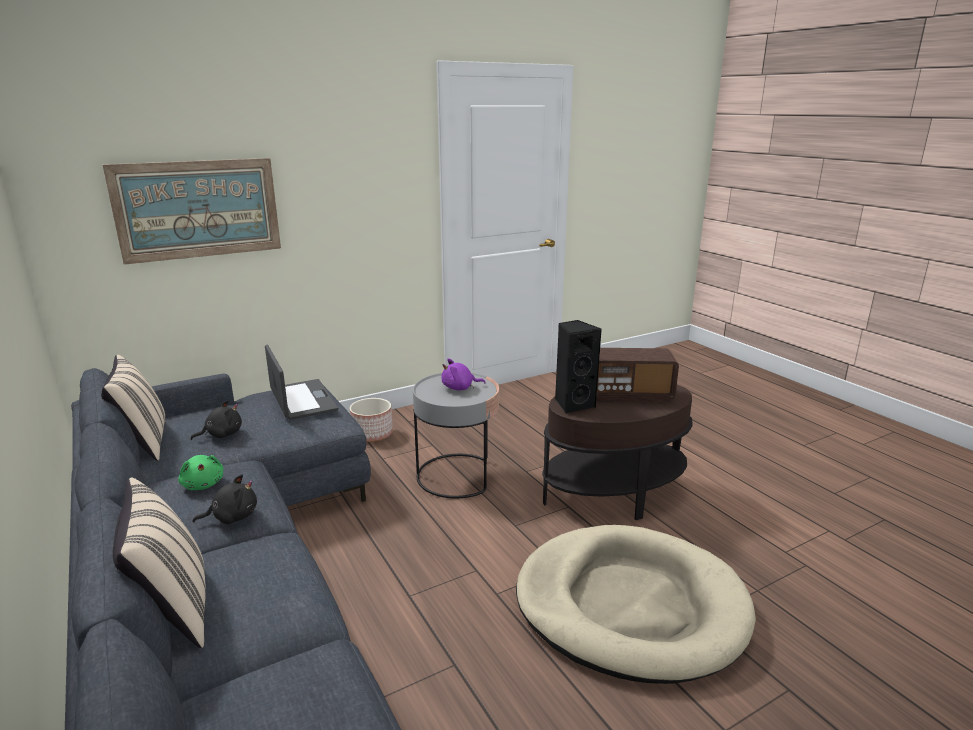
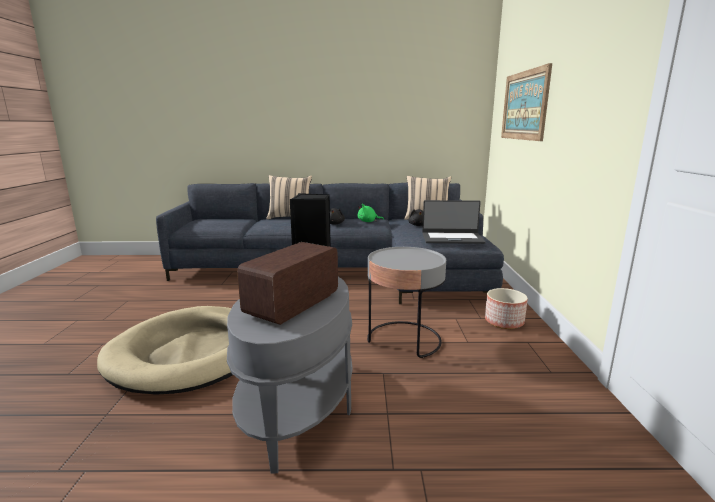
camera: 120 degrees right, 5 degrees down
purple plush toy [441,359,486,390] -> none
brown side table [542,384,693,520] -> grey side table [227,277,353,474]

